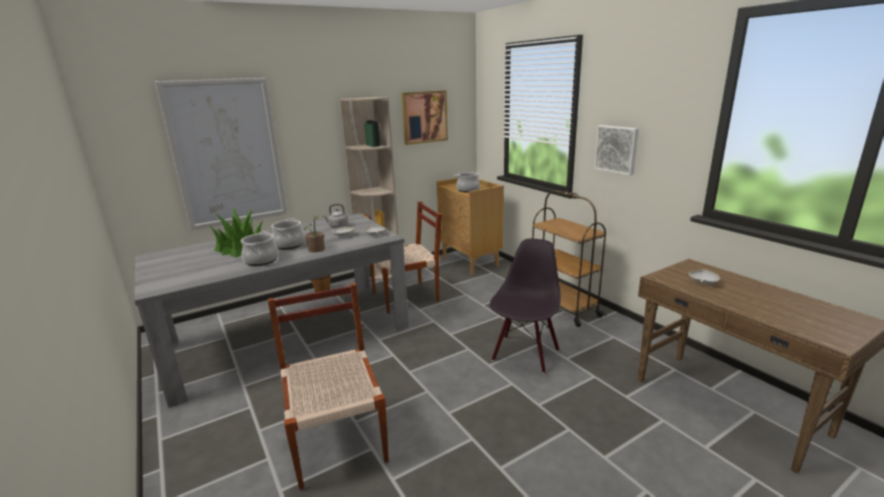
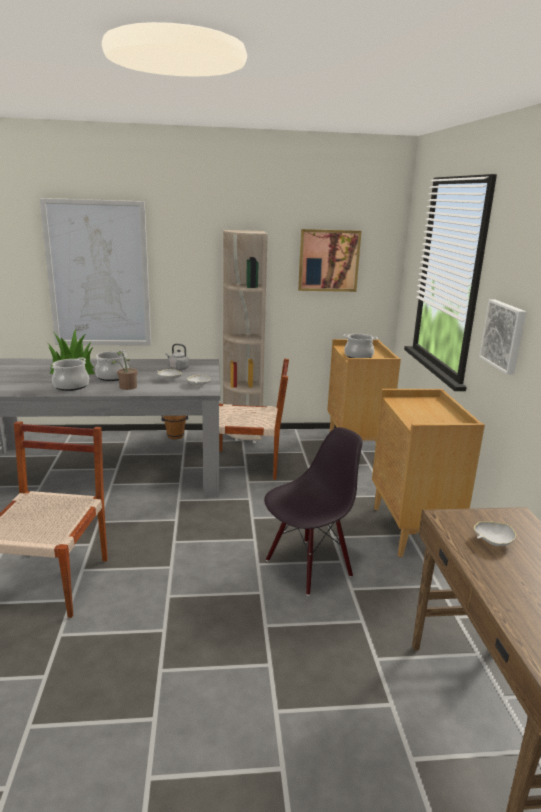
camera: 25 degrees right, 0 degrees up
brown cart [532,190,607,327] -> brown cabinet [372,389,485,557]

